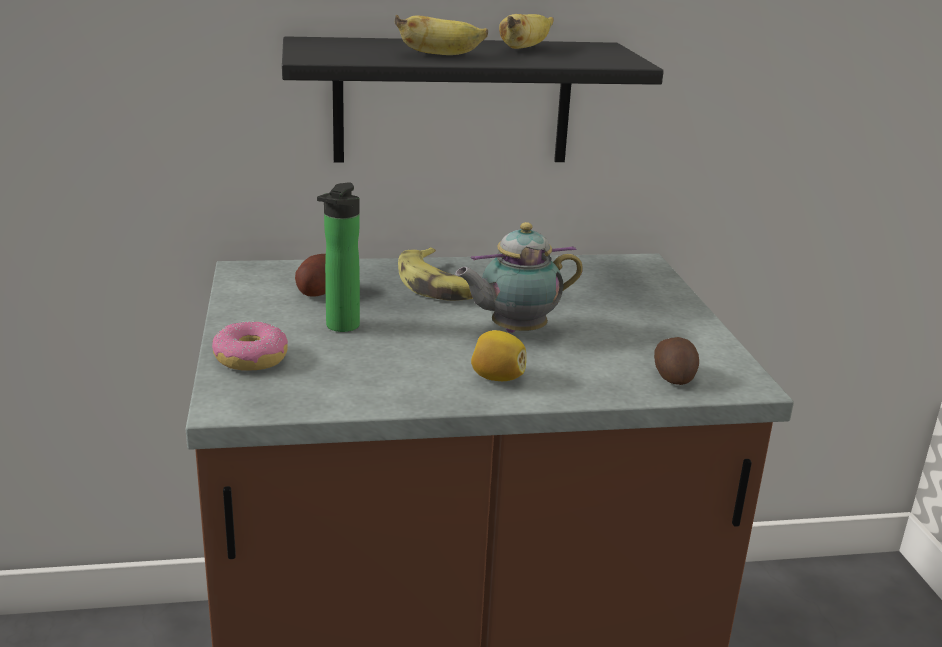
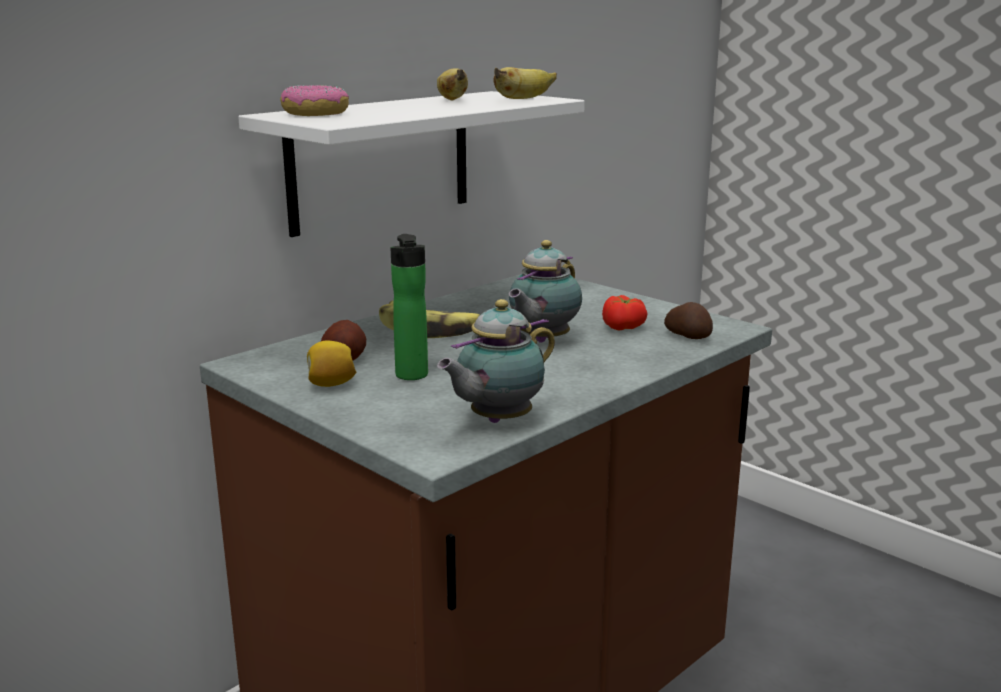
camera: 35 degrees left, 5 degrees down
donut [212,321,288,371] -> donut moved to [280,85,349,116]
black shelf [282,36,664,163] -> white shelf [238,91,585,237]
banana [395,15,488,55] -> banana moved to [494,67,557,99]
lemon [471,330,526,381] -> lemon moved to [307,341,356,387]
none -> teapot [437,299,555,423]
none -> tomato [602,295,648,330]

